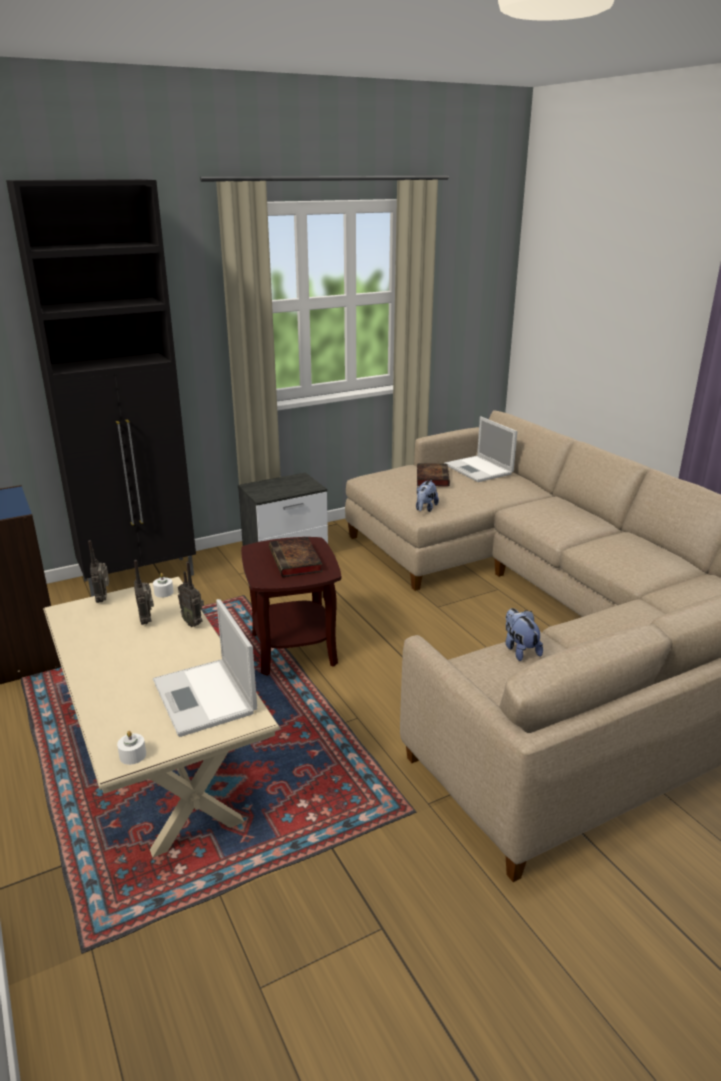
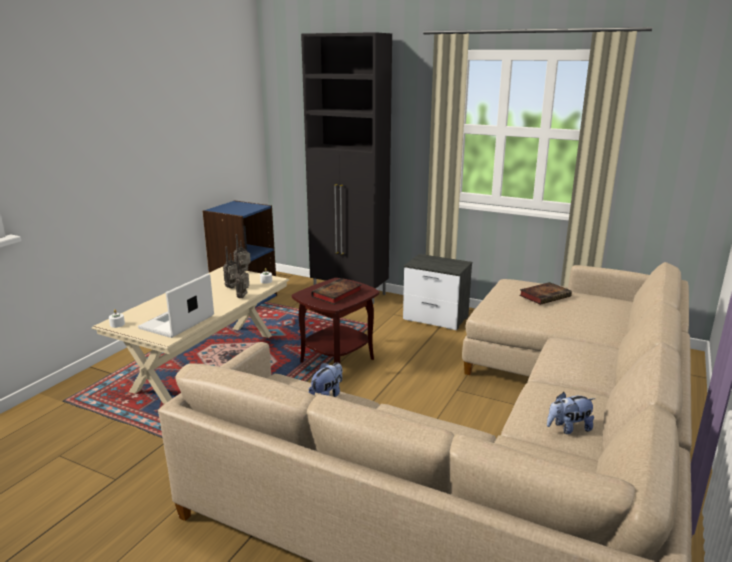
camera: 55 degrees right, 5 degrees down
plush toy [416,480,439,512] -> plush toy moved to [547,392,595,434]
laptop [444,416,517,482] -> none

